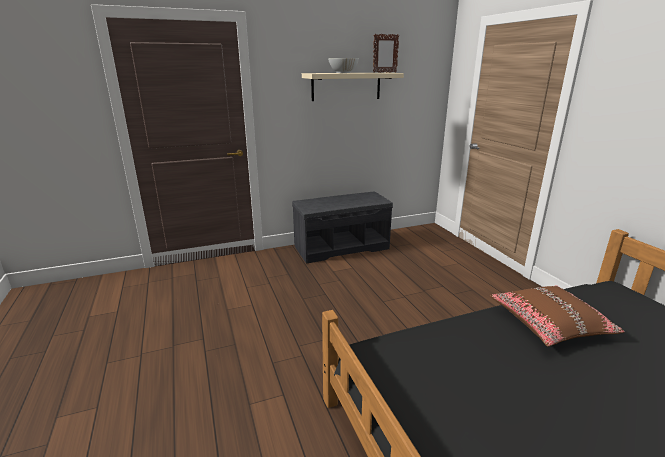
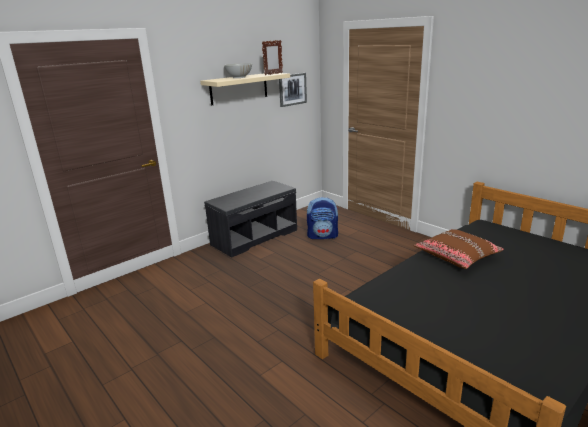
camera: 20 degrees left, 0 degrees up
none -> picture [279,73,307,107]
none -> backpack [307,197,338,239]

